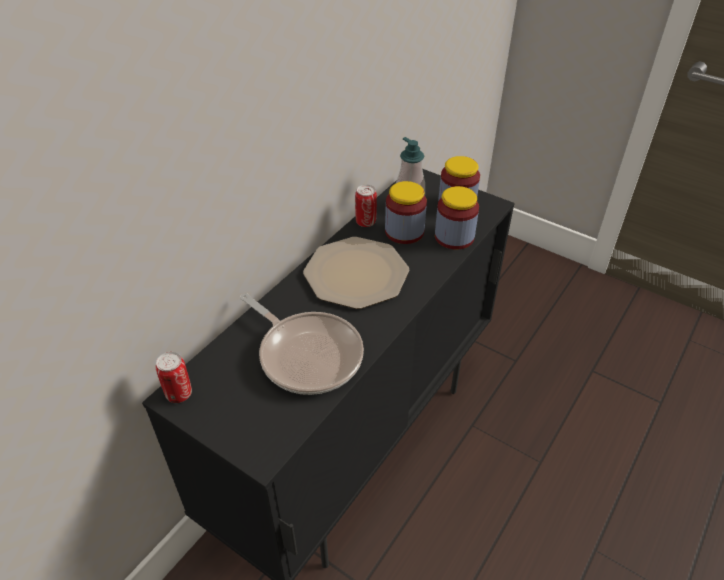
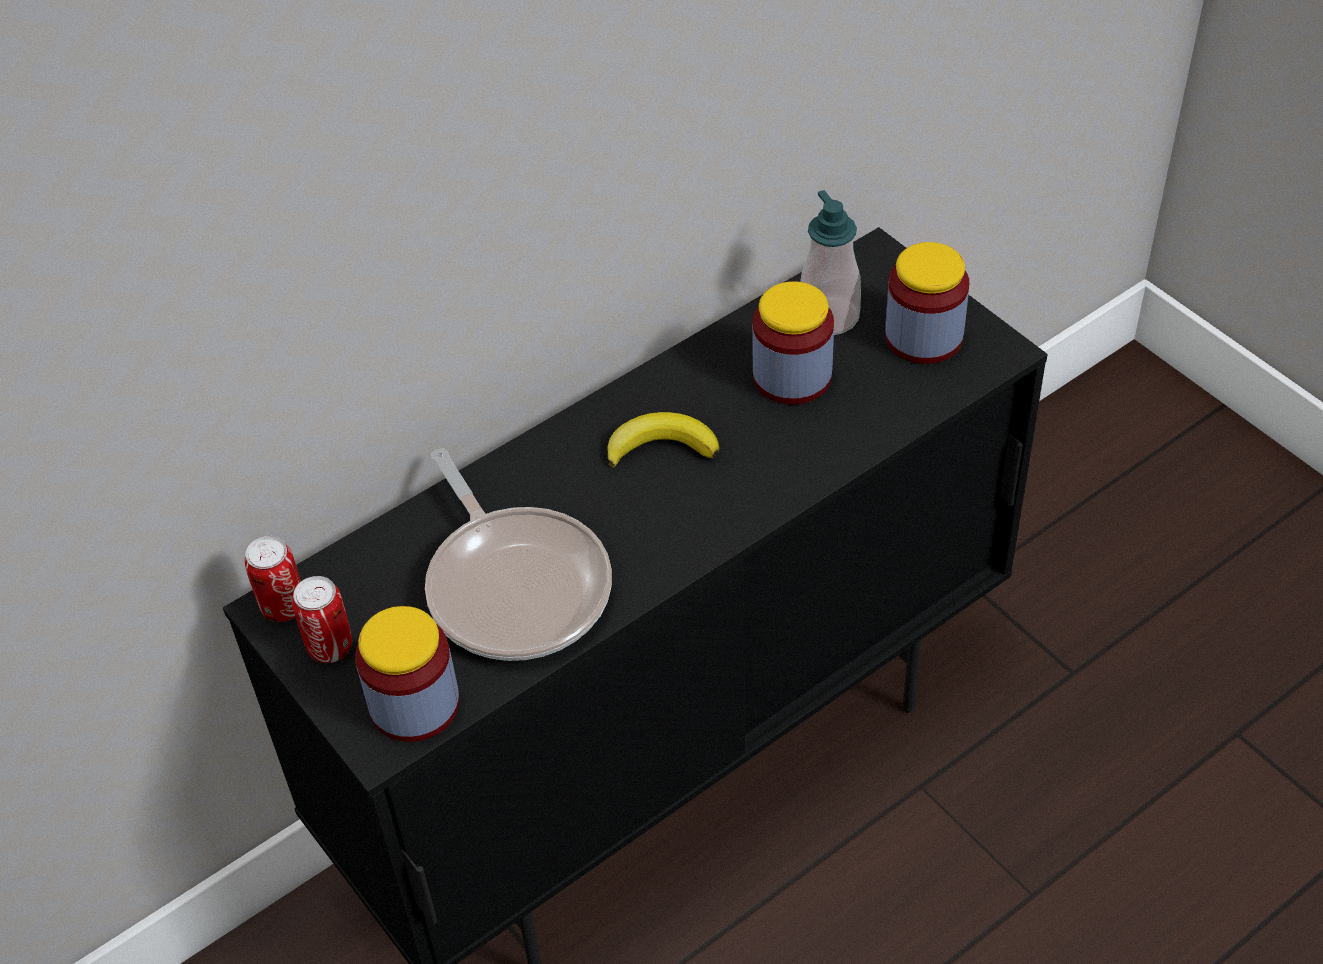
camera: 20 degrees right, 5 degrees up
plate [303,237,409,309] -> banana [607,412,720,469]
can [355,185,377,227] -> can moved to [292,576,352,663]
jar [435,186,479,250] -> jar moved to [355,606,459,742]

